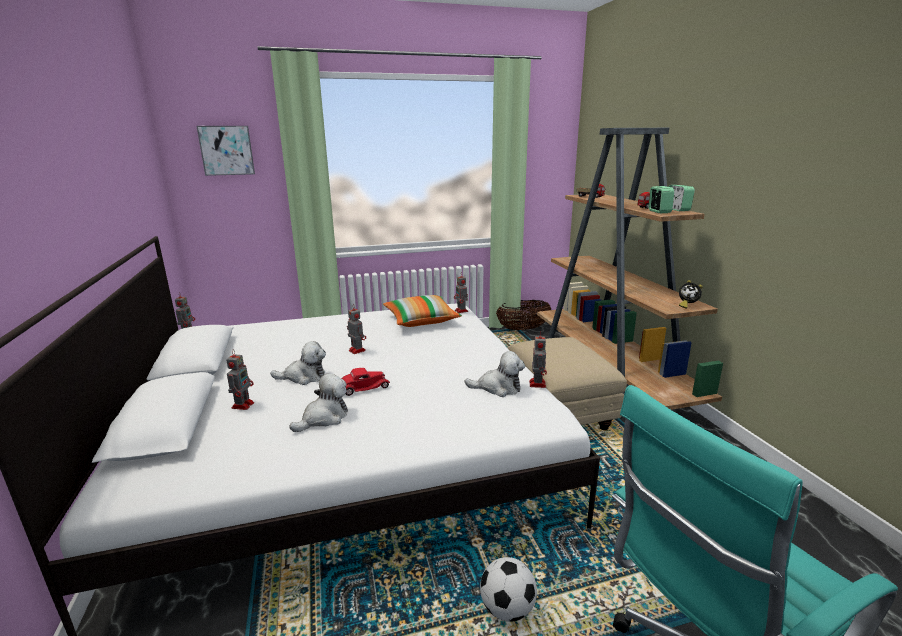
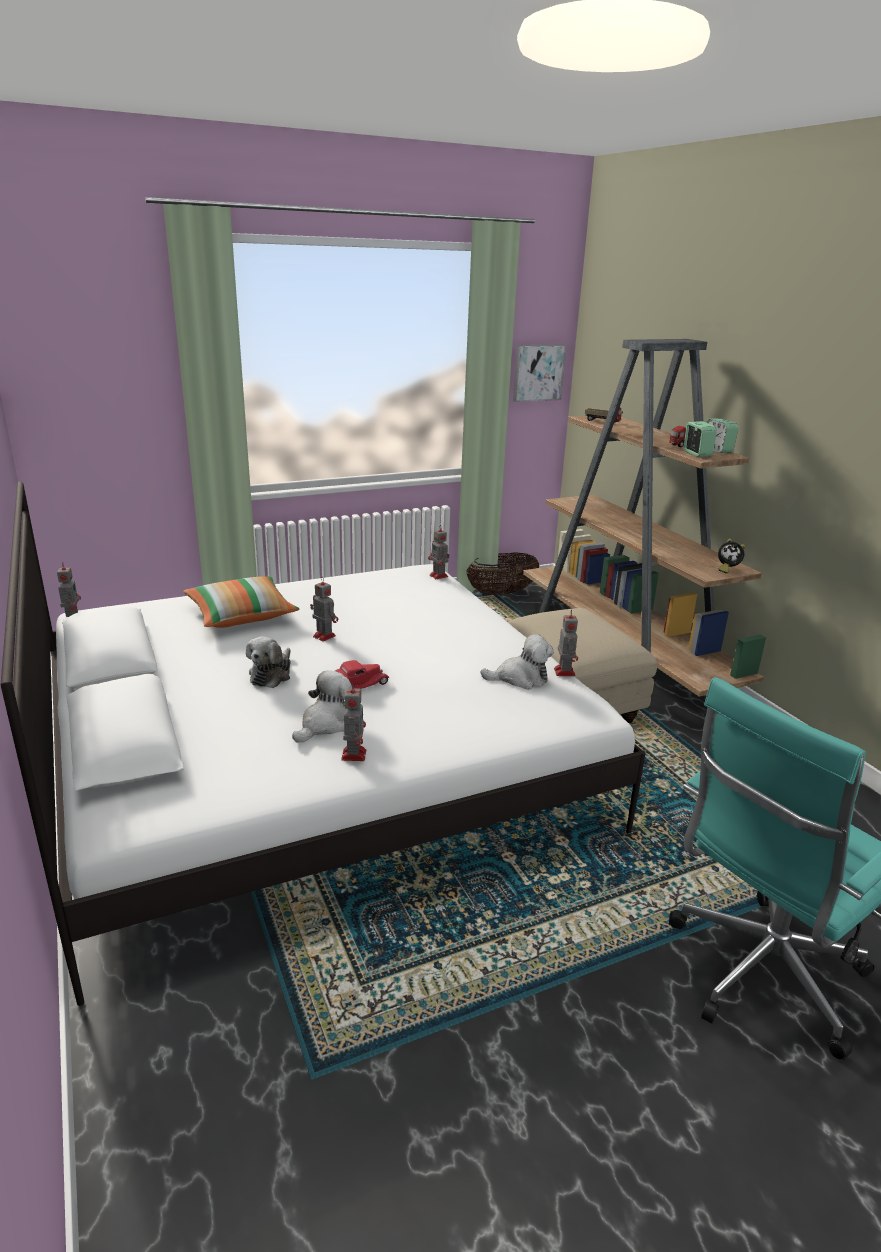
camera: 10 degrees left, 5 degrees up
picture [197,126,255,176] -> picture moved to [513,344,566,402]
toy robot [226,350,254,410] -> toy robot moved to [341,683,366,761]
plush toy [270,341,326,385] -> plush toy turned 120 degrees clockwise [246,636,291,688]
pillow [383,295,462,327] -> pillow moved to [183,576,299,628]
football [480,557,537,622] -> none

